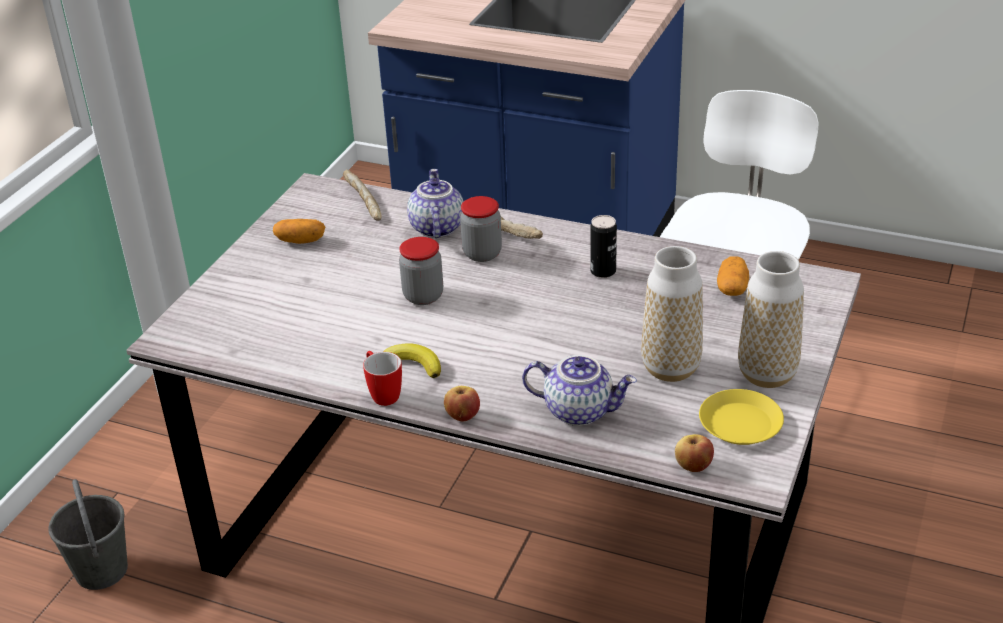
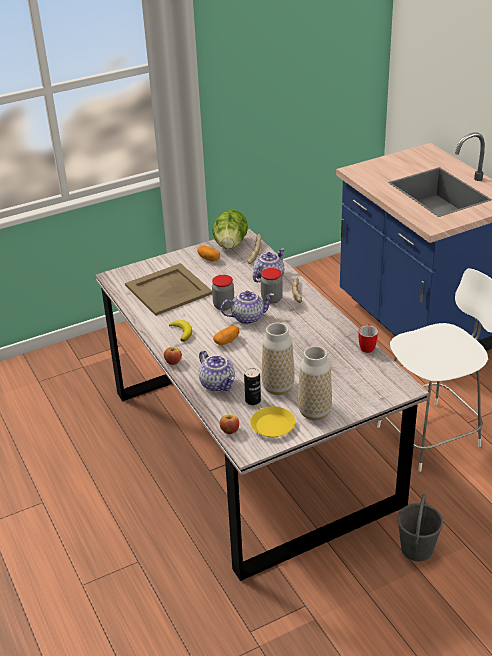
camera: 40 degrees right, 0 degrees up
grey bucket [48,479,128,590] -> grey bucket moved to [397,494,443,562]
mug [363,351,402,406] -> mug moved to [358,324,378,353]
can [590,215,617,278] -> can moved to [244,368,261,405]
potato [717,256,749,296] -> potato moved to [213,325,240,345]
none -> beige tray [125,263,212,316]
none -> lettuce [212,210,248,249]
none -> teapot [221,291,274,324]

